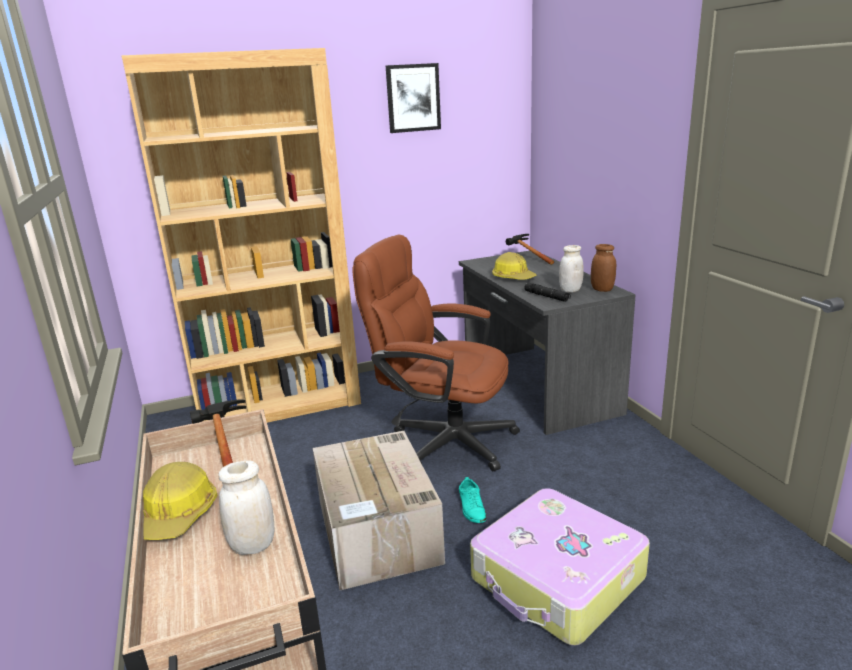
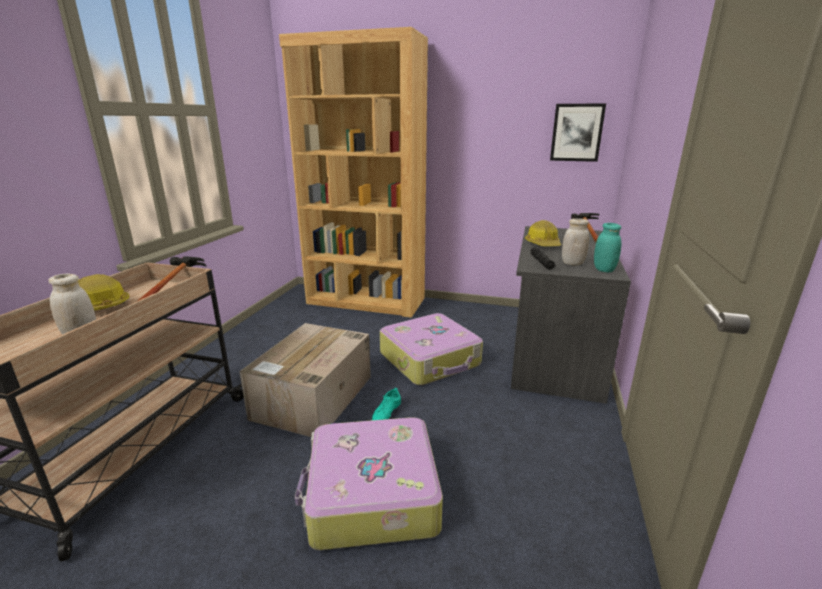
camera: 35 degrees right, 0 degrees up
brown office chair [352,234,520,471] -> suitcase [380,313,483,385]
picture [386,63,441,133] -> picture moved to [550,103,606,162]
brown jar [591,244,616,292] -> turquoise jar [594,223,621,272]

